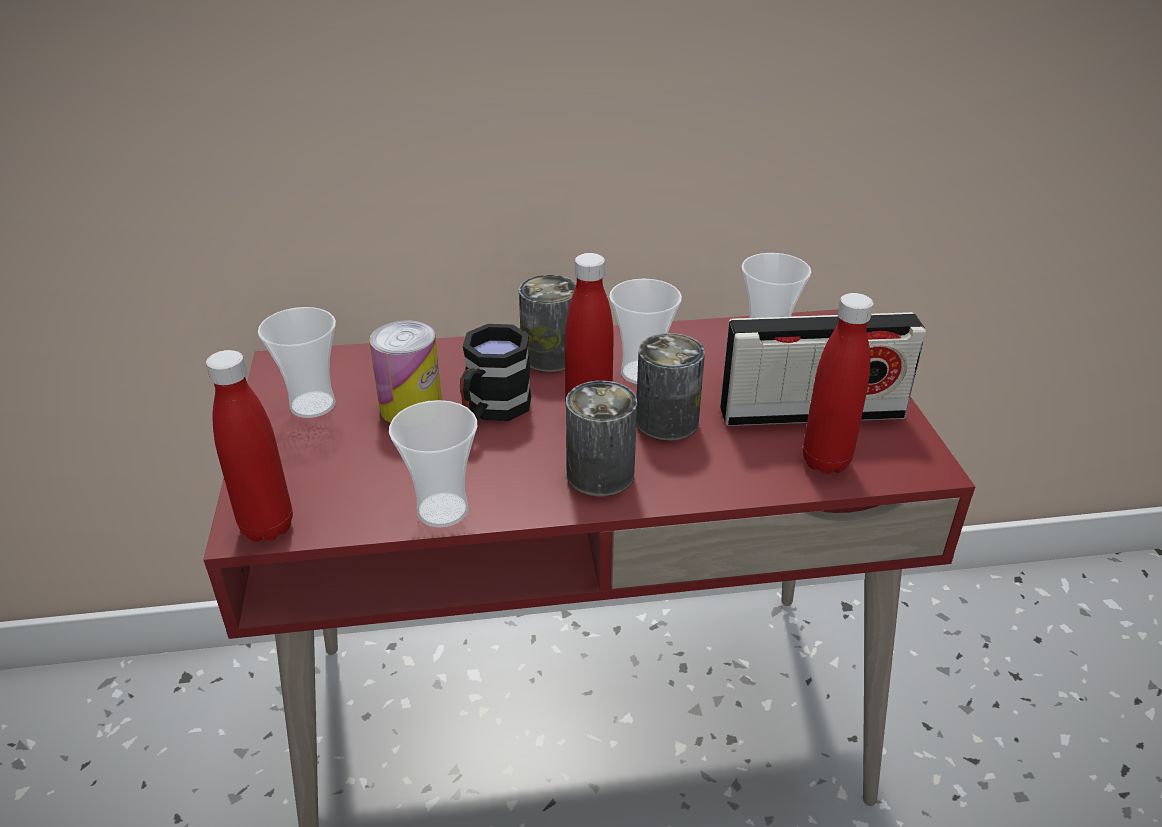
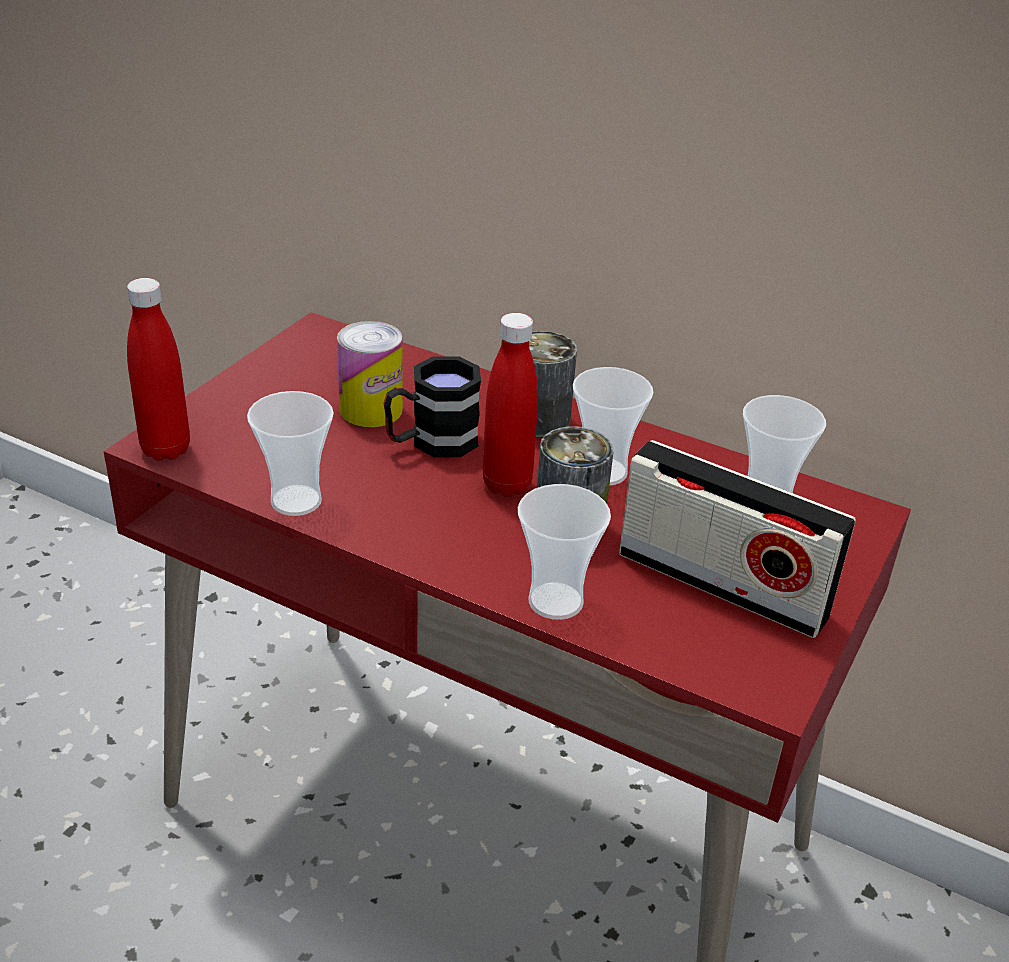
camera: 35 degrees right, 0 degrees up
cup [258,307,336,418] -> cup moved to [518,484,611,620]
can [566,381,637,496] -> none
red bottle [803,293,874,474] -> none

